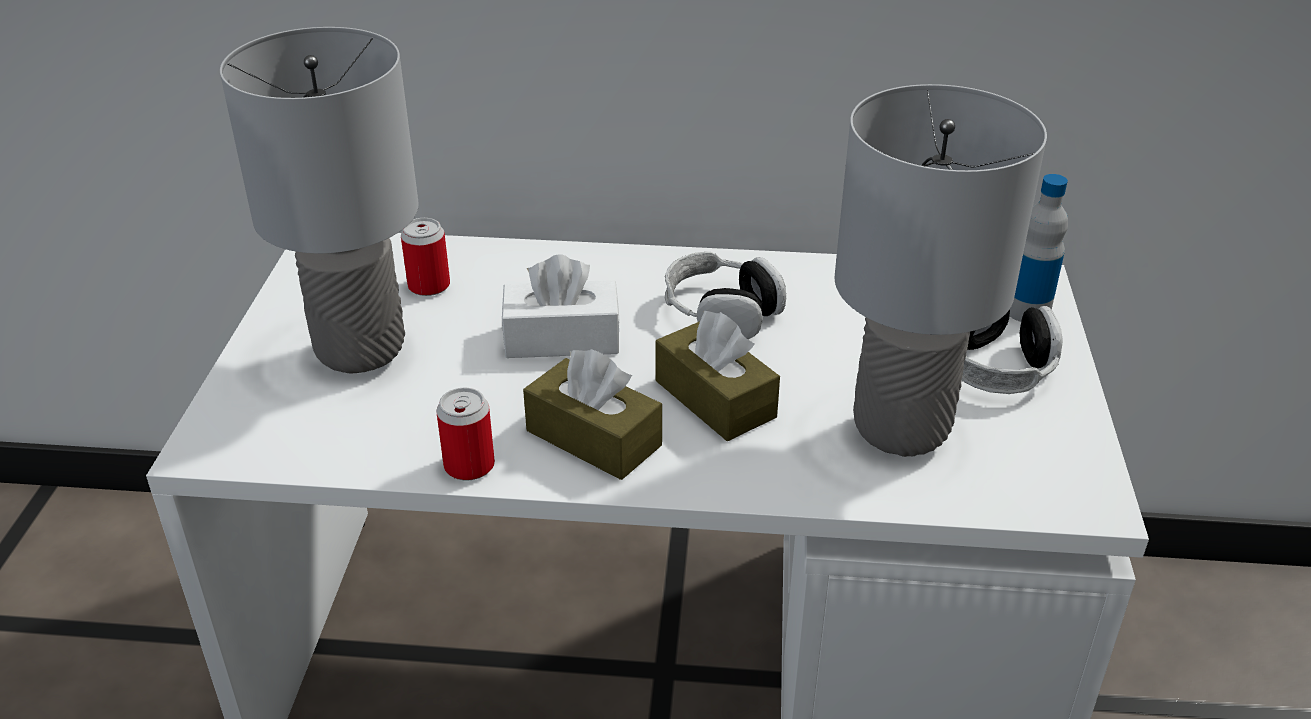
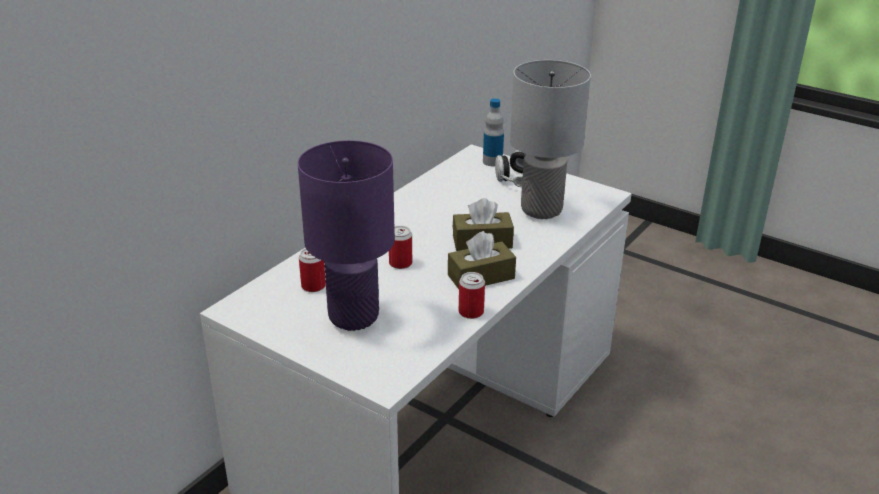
camera: 60 degrees left, 5 degrees down
grey table lamp [220,27,419,373] -> purple table lamp [298,140,395,331]
white tissue box [502,254,620,358] -> can [389,226,412,269]
headphones [665,252,786,339] -> none

